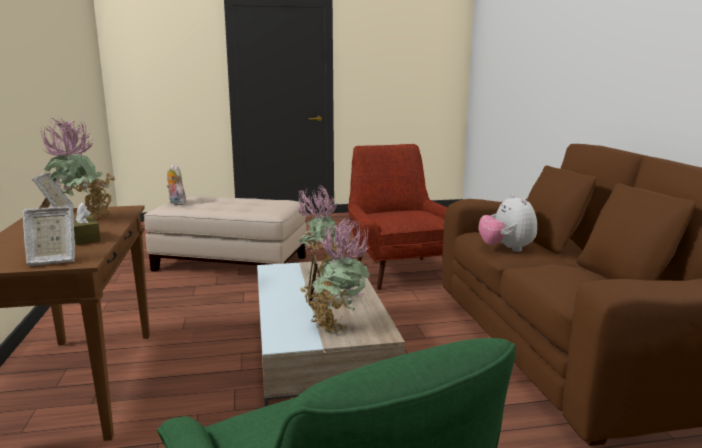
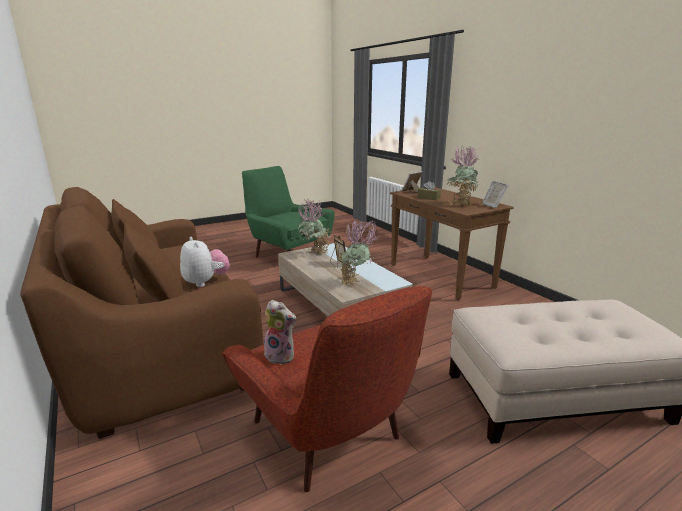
camera: 160 degrees right, 5 degrees up
plush toy [167,164,186,205] -> plush toy moved to [264,300,297,365]

